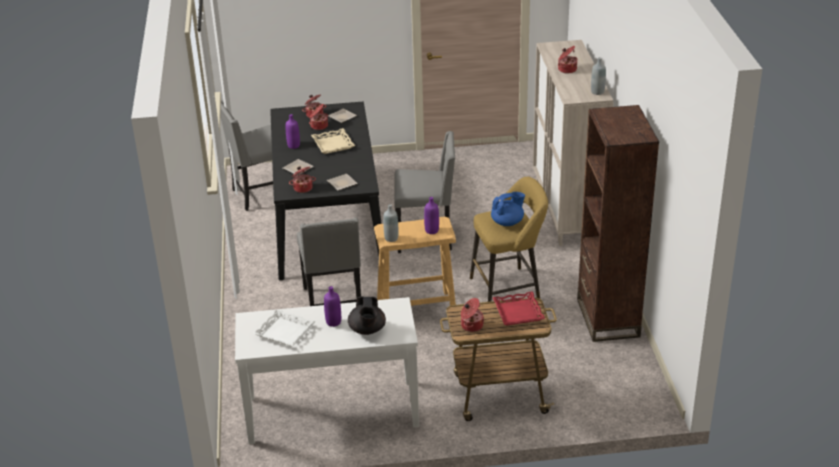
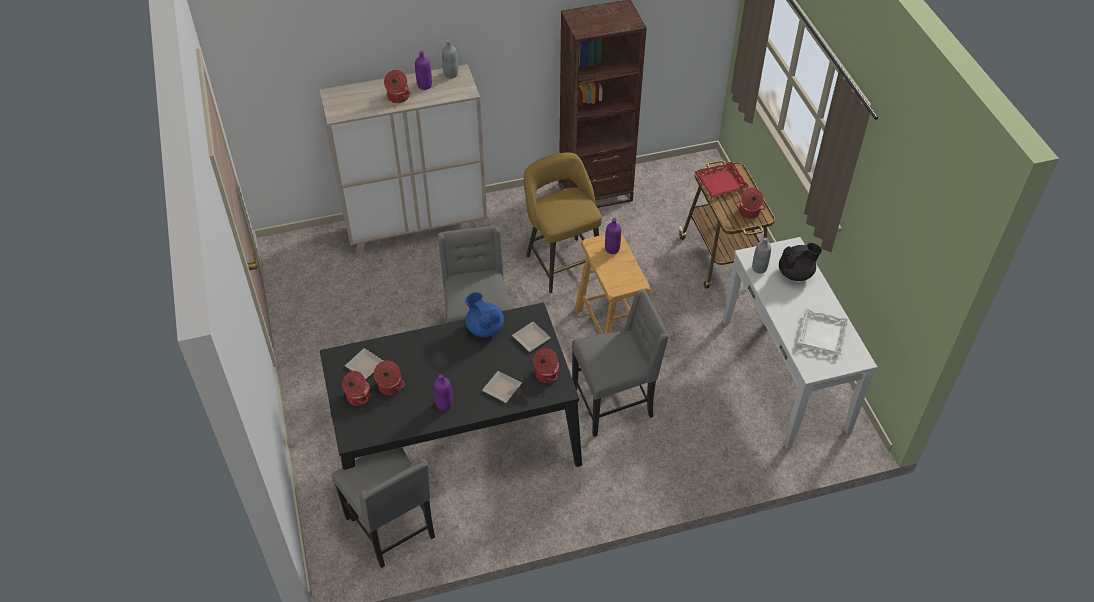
camera: 100 degrees left, 15 degrees up
beige tray [311,128,355,154] -> none
purple bottle [324,286,341,327] -> purple bottle moved to [415,51,432,90]
grey bottle [383,204,398,242] -> grey bottle moved to [752,237,771,273]
blue teapot [491,192,525,226] -> blue teapot moved to [465,292,504,337]

